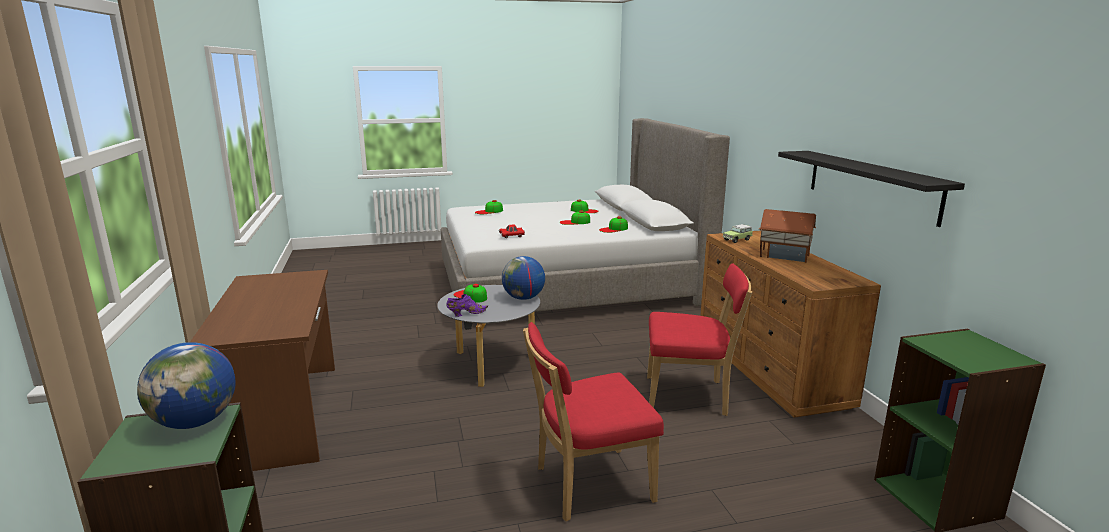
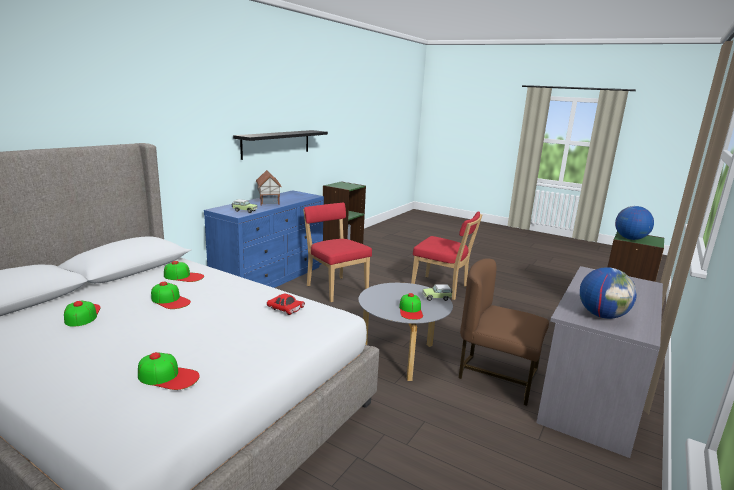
camera: 135 degrees left, 0 degrees up
brown desk [190,270,335,471] -> grey desk [536,266,663,458]
purple shoe [447,294,488,317] -> toy car [422,284,452,301]
globe [502,256,545,300] -> globe moved to [580,267,637,319]
brown dresser [700,231,881,418] -> blue dresser [204,190,324,288]
none -> brown chair [459,258,549,406]

